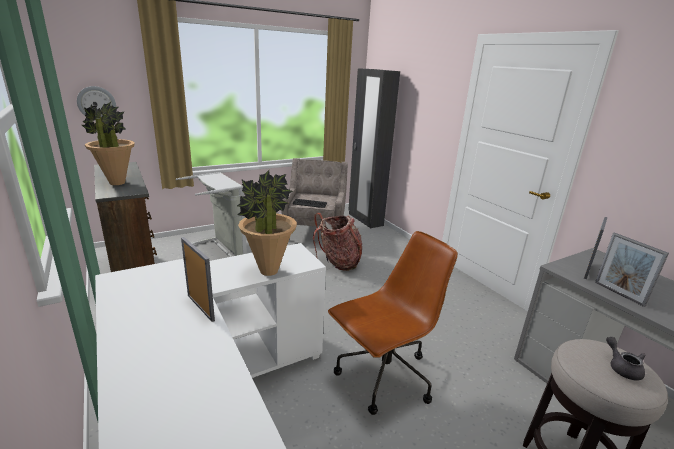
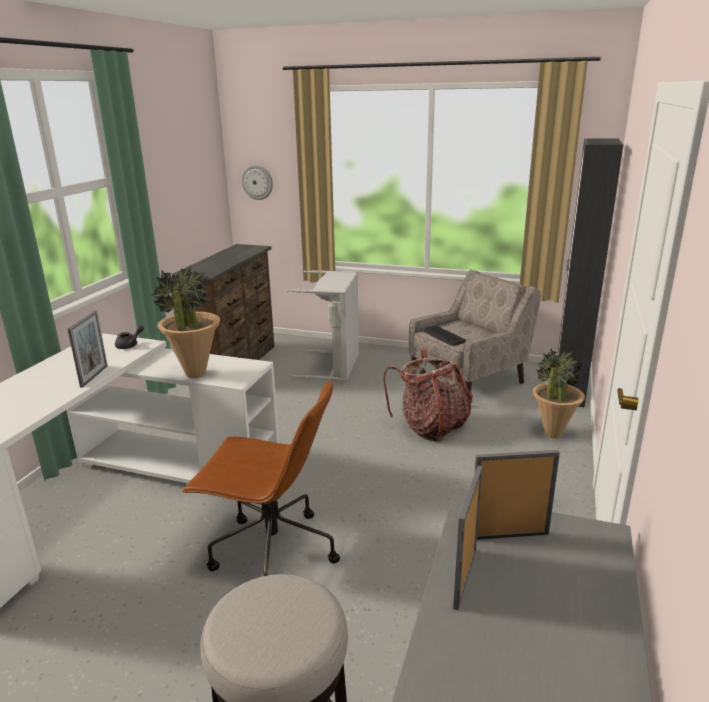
camera: 50 degrees right, 0 degrees up
potted plant [82,102,135,185] -> potted plant moved to [533,347,585,438]
grey teapot [606,337,646,381] -> grey teapot moved to [115,325,144,349]

